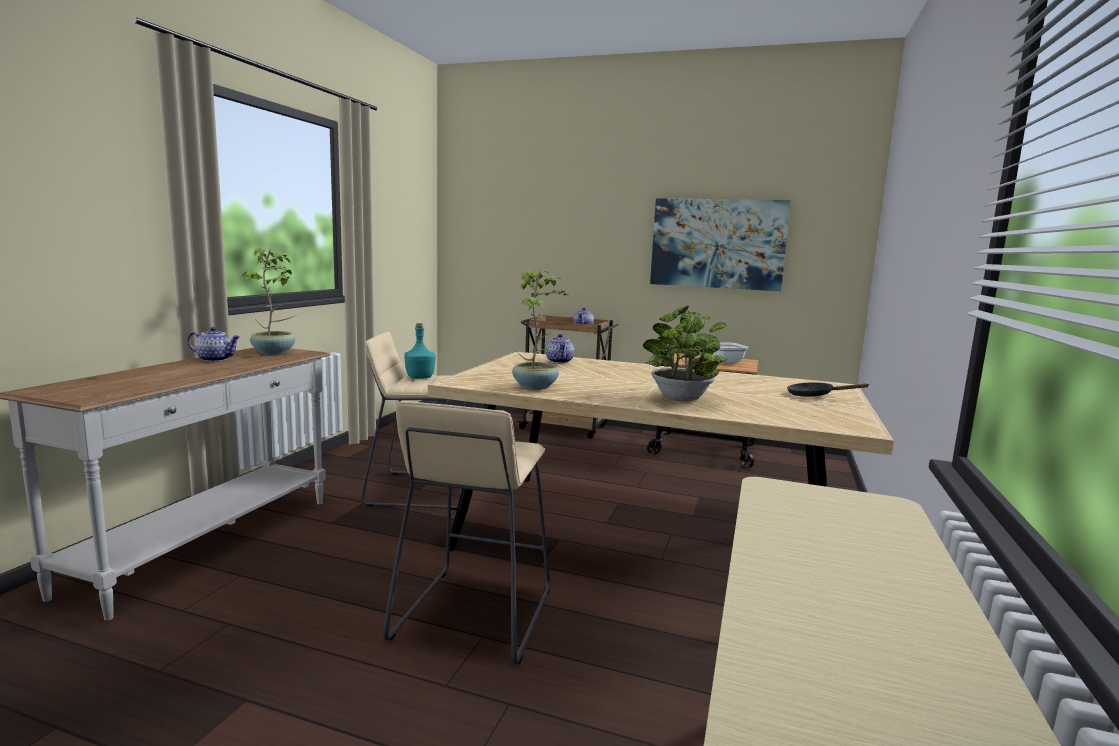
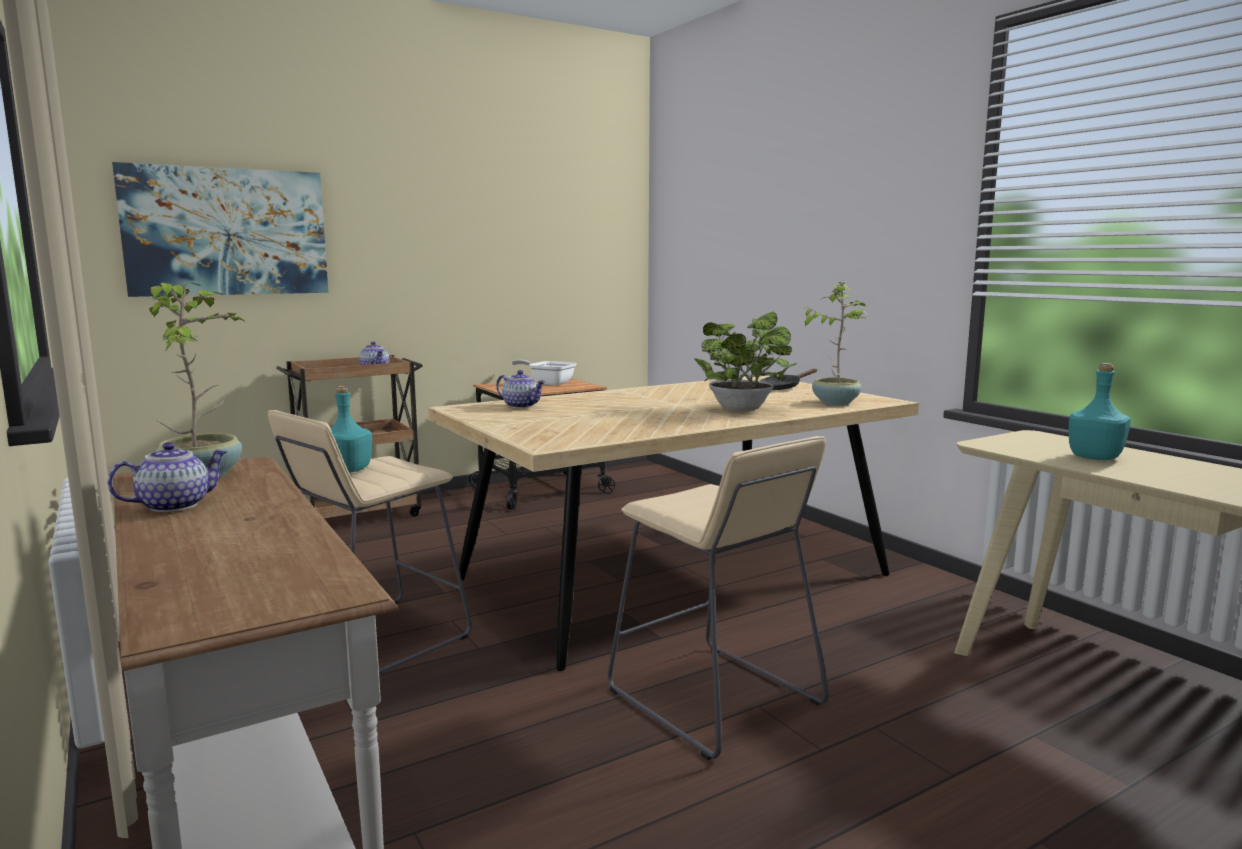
camera: 50 degrees left, 0 degrees up
potted plant [512,270,567,390] -> potted plant moved to [802,283,867,405]
picture [650,198,791,291] -> picture moved to [112,162,329,297]
none -> turquoise bottle [1069,363,1131,460]

